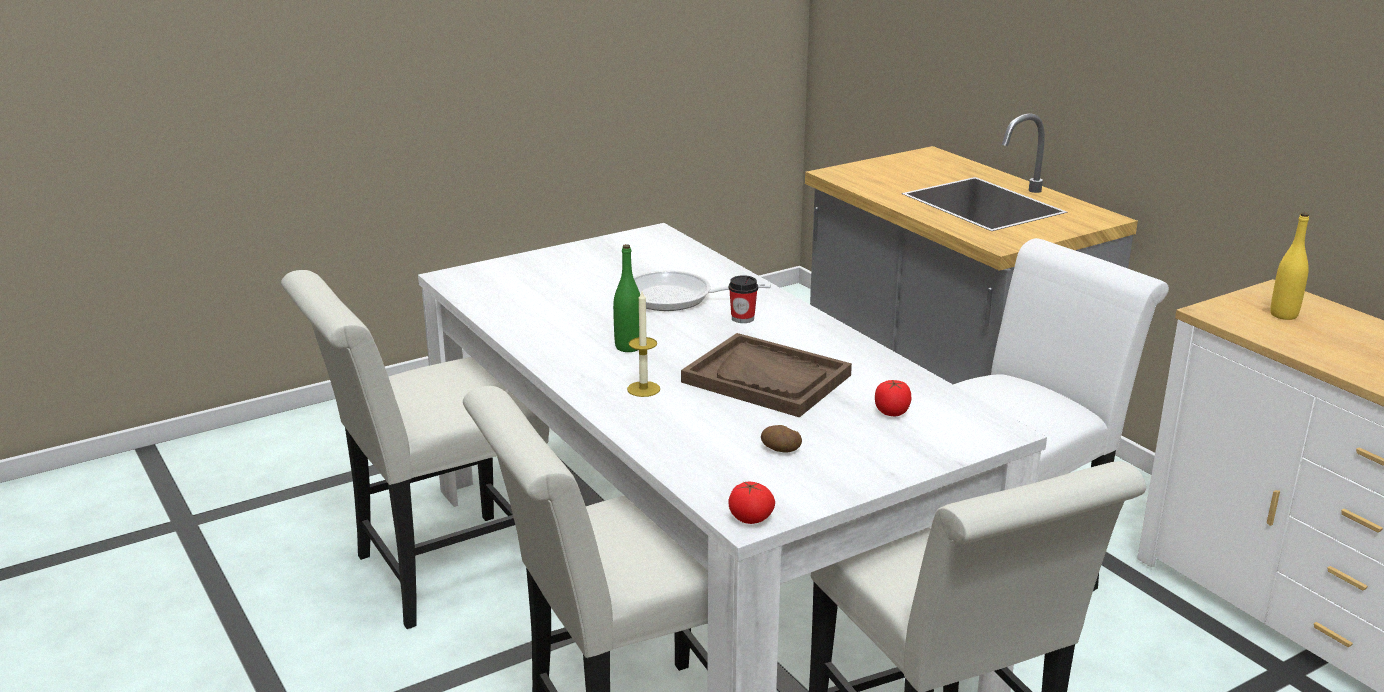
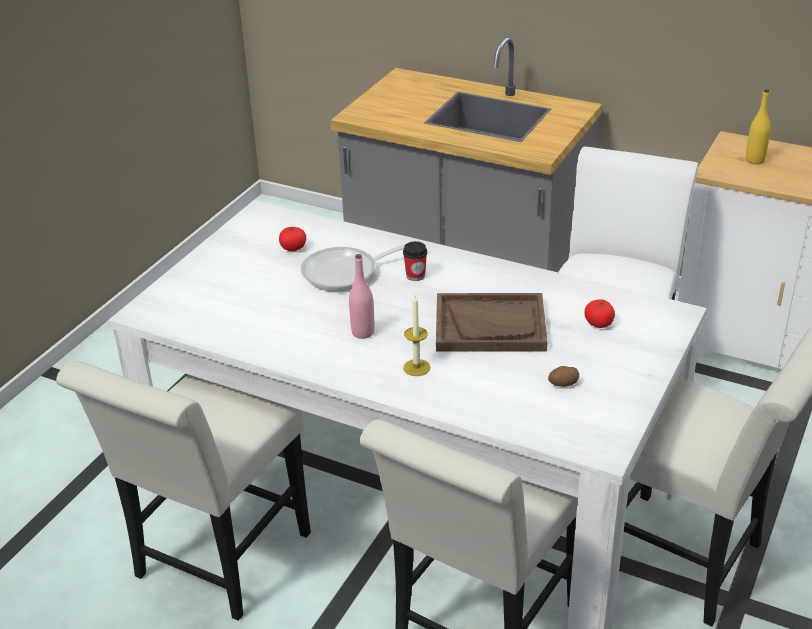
camera: 30 degrees left, 10 degrees up
green bottle [613,244,640,352] -> pink bottle [349,254,374,339]
tomato [728,481,775,524] -> tomato moved to [279,226,306,251]

